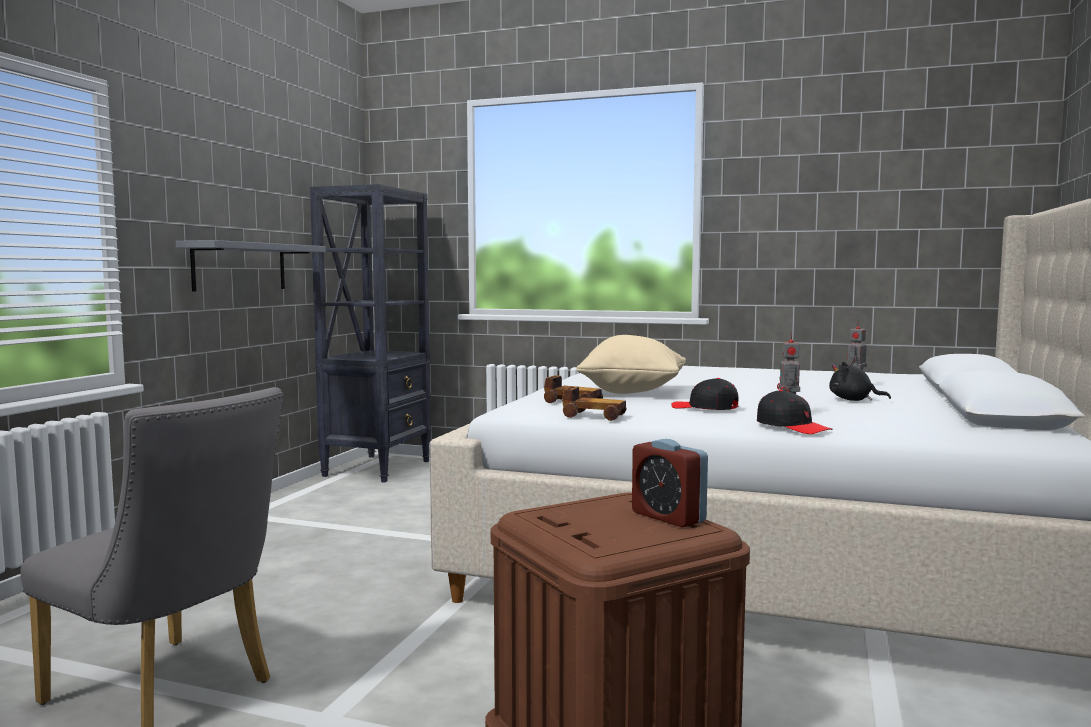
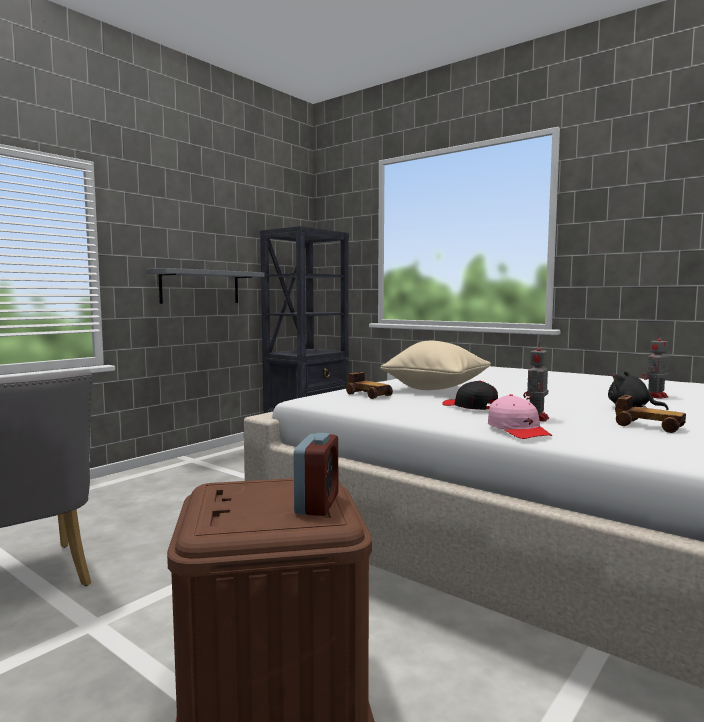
camera: 20 degrees right, 0 degrees up
toy car [562,386,626,421] -> toy car moved to [615,395,686,433]
alarm clock [632,439,708,528] -> alarm clock turned 150 degrees counterclockwise [293,433,338,516]
black cap [757,390,832,434] -> pink cap [488,394,552,439]

